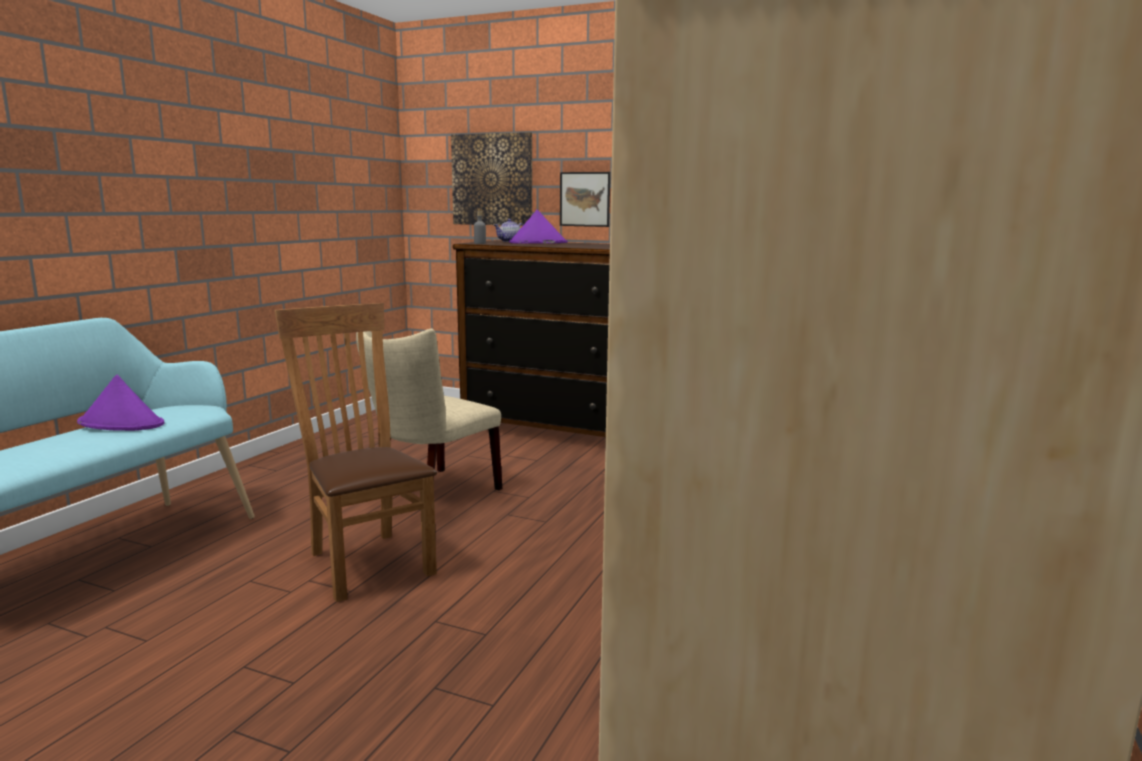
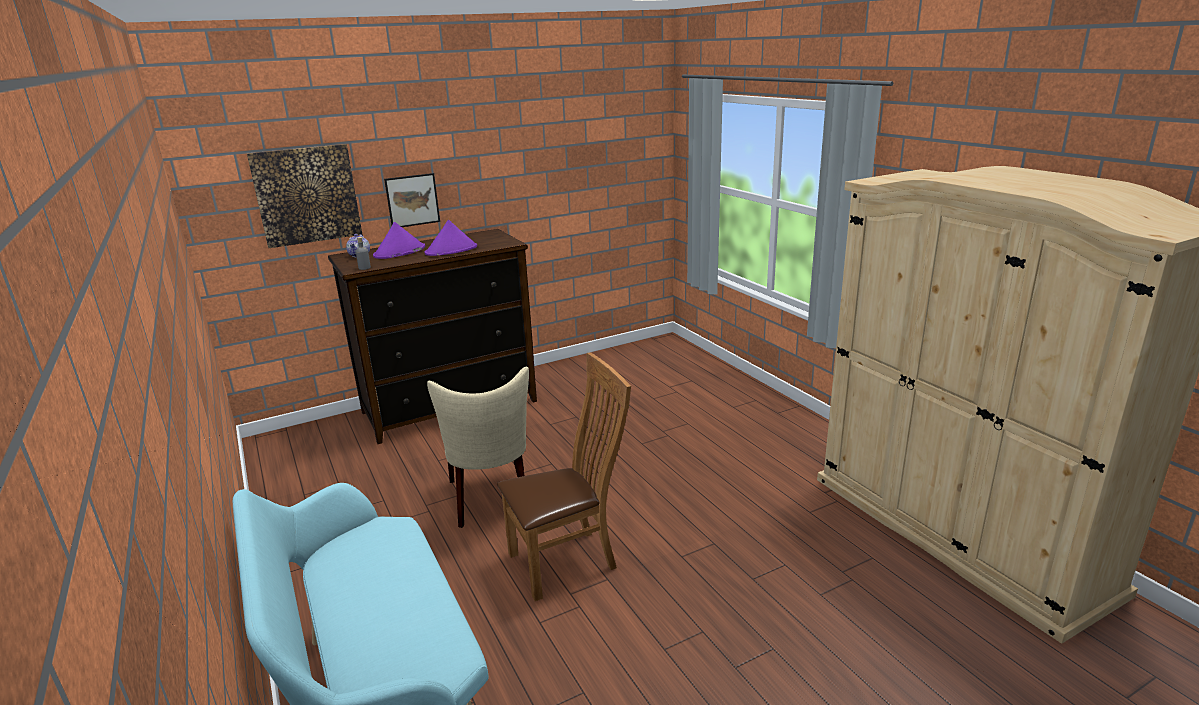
camera: 50 degrees left, 10 degrees up
purple hat [77,374,164,431] -> purple hat moved to [425,220,477,256]
brown chair [274,303,437,602] -> brown chair turned 150 degrees clockwise [497,352,631,601]

